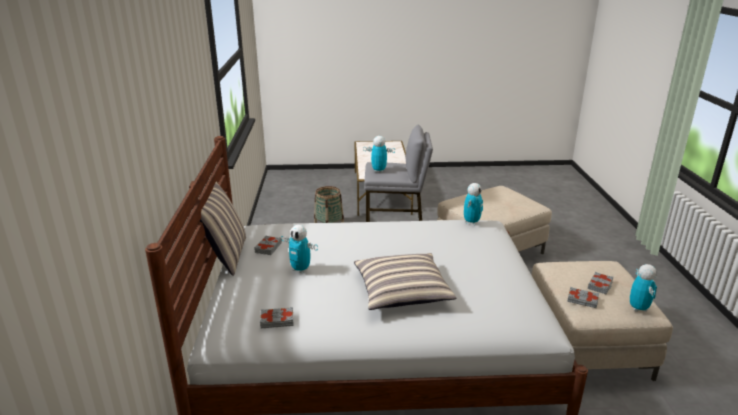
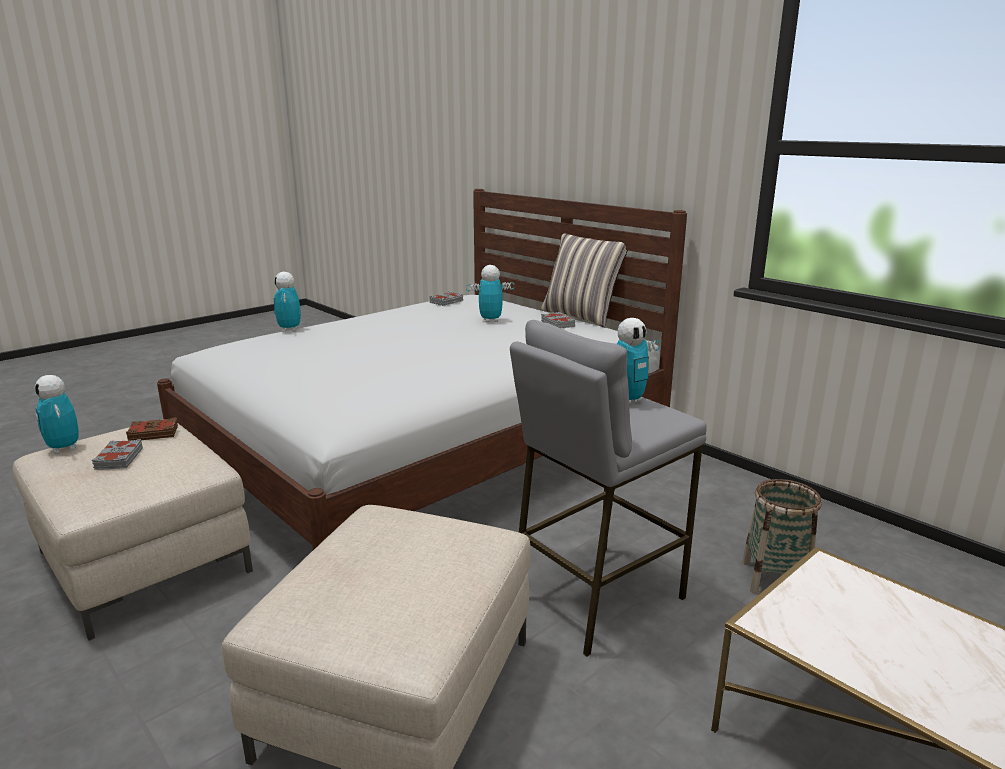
camera: 140 degrees right, 5 degrees down
pillow [354,253,456,310] -> none
toy robot [464,183,483,225] -> toy robot moved to [274,272,301,332]
grey book [567,287,599,308] -> brown book [126,417,178,441]

